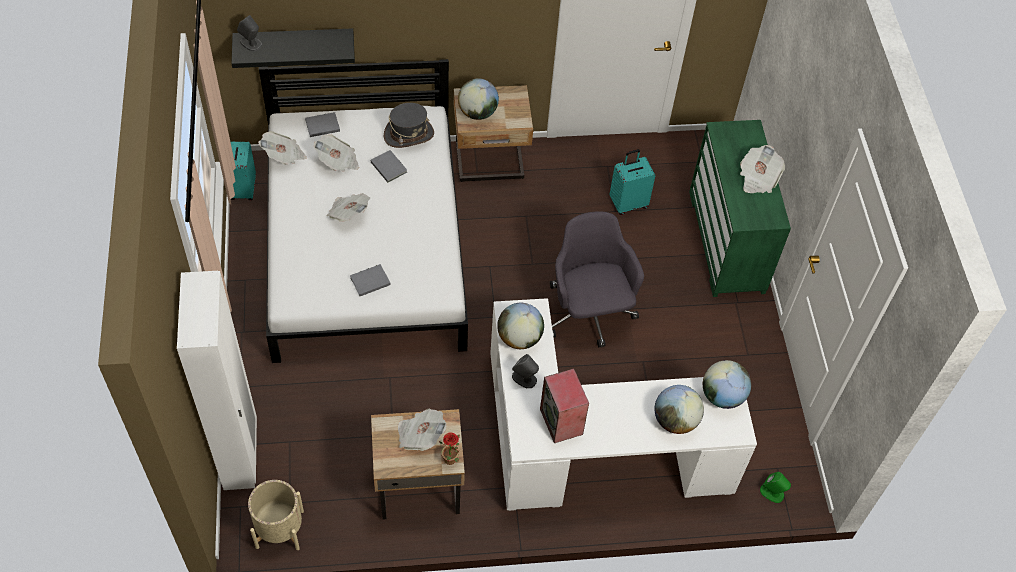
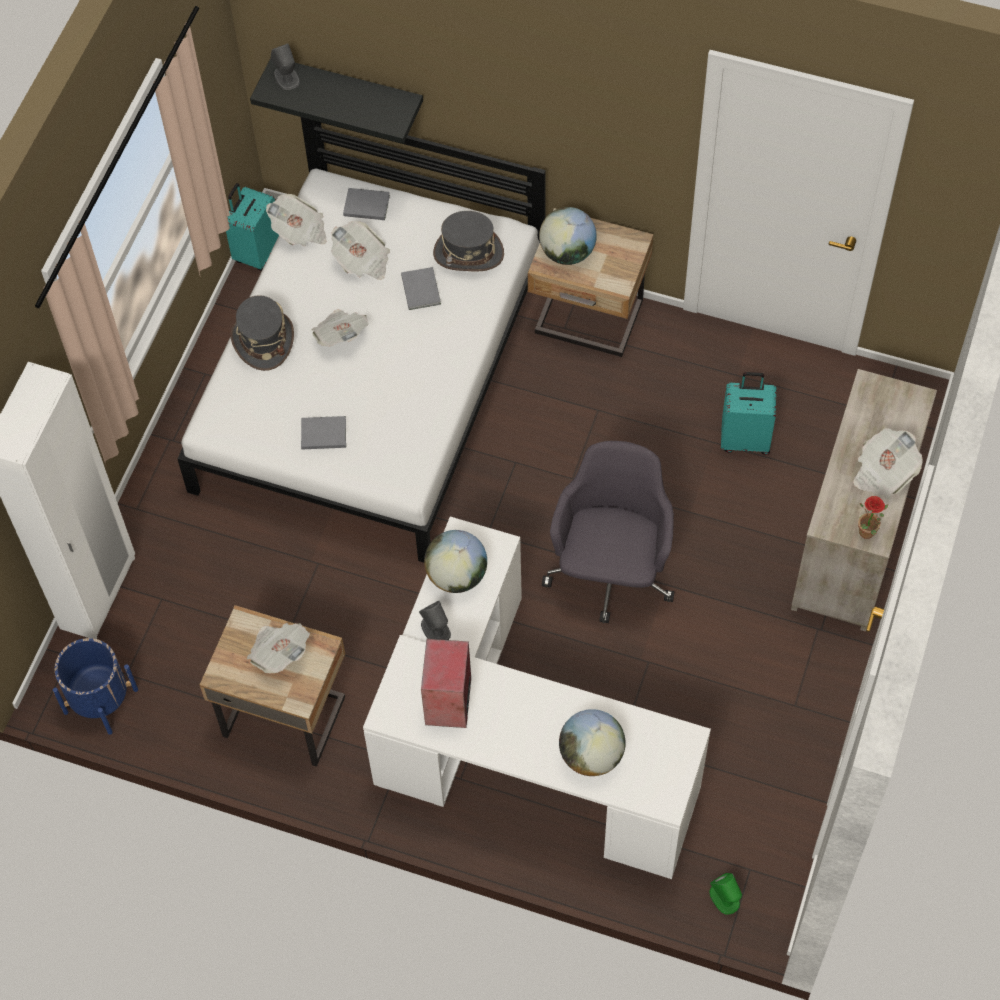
camera: 30 degrees right, 5 degrees up
beige planter [248,480,304,550] -> blue planter [53,638,138,735]
potted plant [439,432,460,465] -> potted plant moved to [858,496,889,539]
green dresser [689,120,791,297] -> beige dresser [791,369,937,632]
globe [703,360,751,409] -> none
none -> grey hat [230,295,294,371]

